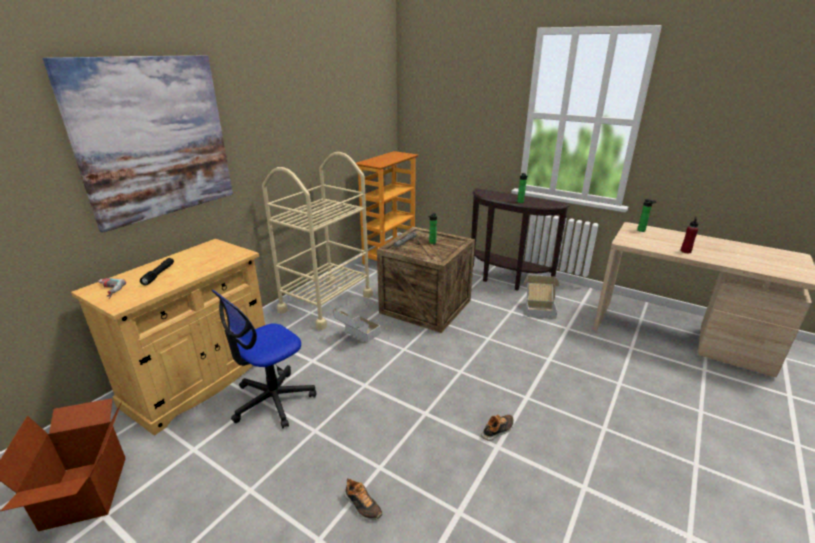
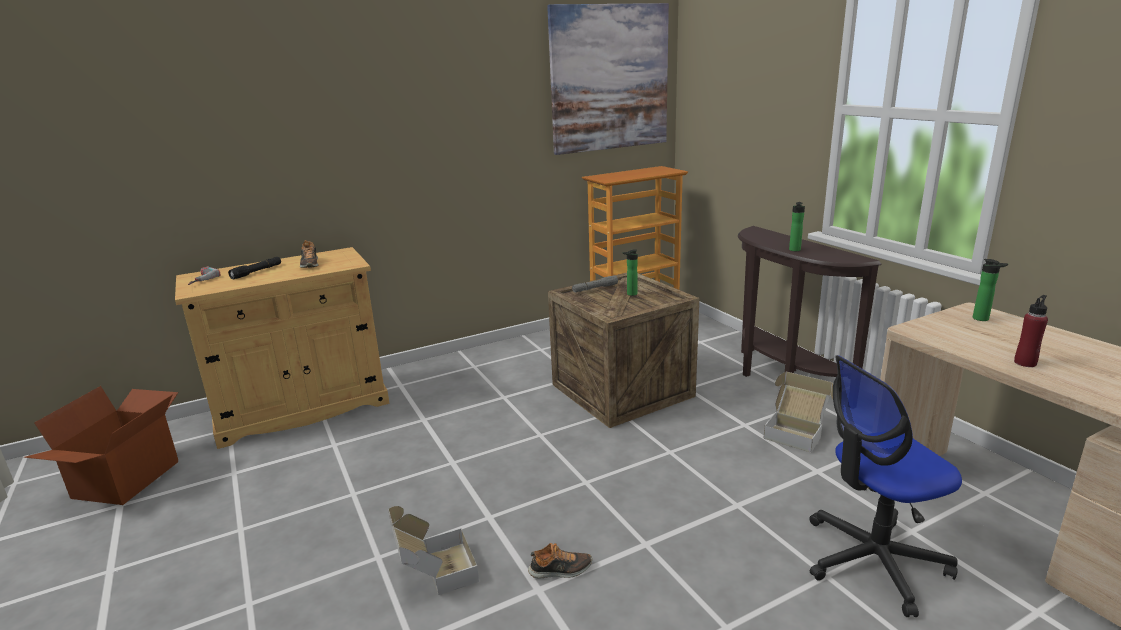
camera: 30 degrees right, 5 degrees down
picture [43,55,233,233] -> picture moved to [547,3,669,155]
office chair [212,289,316,428] -> office chair moved to [809,355,962,617]
beige cart [262,152,373,330] -> none
cardboard box [333,308,381,343] -> cardboard box moved to [388,506,479,595]
shoe [344,478,382,520] -> shoe moved to [300,240,319,268]

